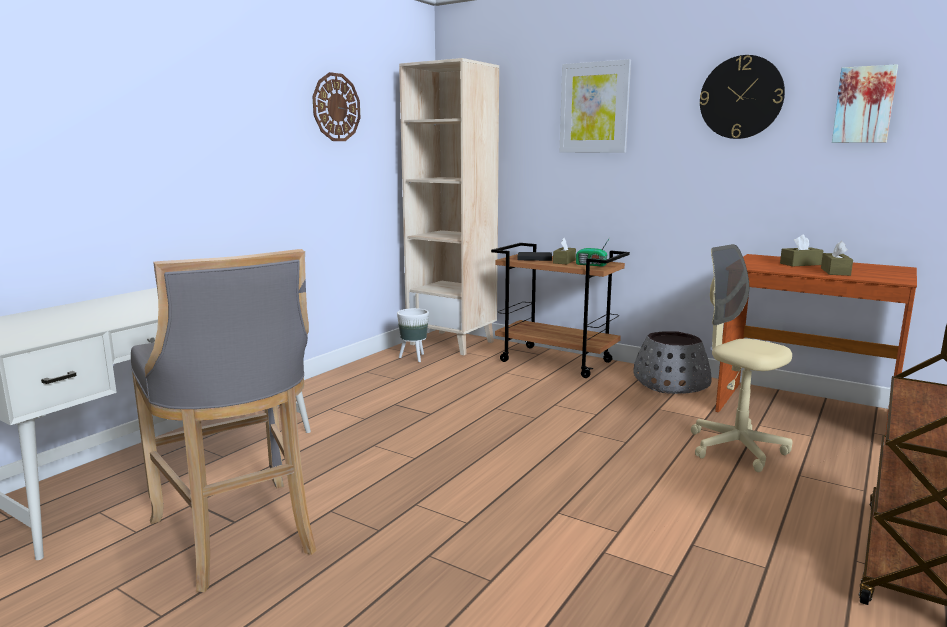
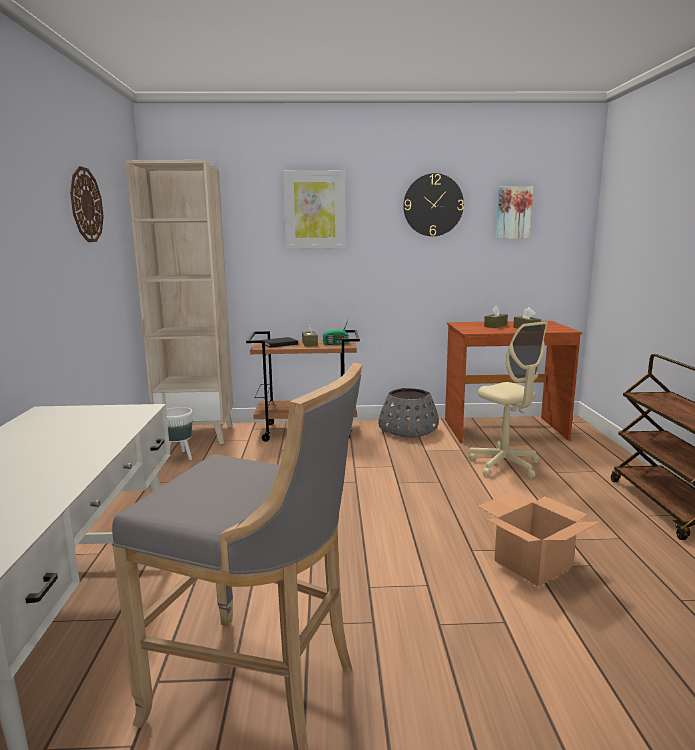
camera: 35 degrees left, 0 degrees up
beige office chair [691,244,792,472] -> beige office chair turned 135 degrees counterclockwise [469,321,548,479]
none -> cardboard box [478,492,601,587]

